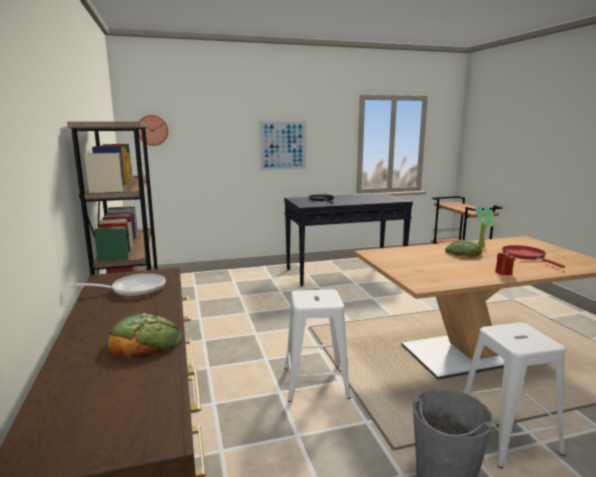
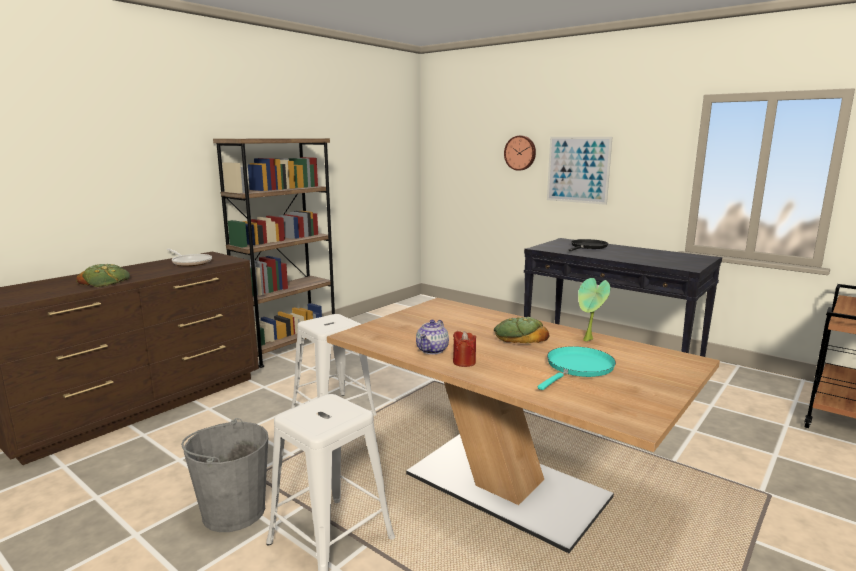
camera: 55 degrees right, 0 degrees up
wall clock [138,115,168,146] -> wall clock moved to [504,136,536,171]
red frying pan [502,245,565,268] -> turquoise frying pan [538,346,616,390]
none -> teapot [416,320,449,354]

